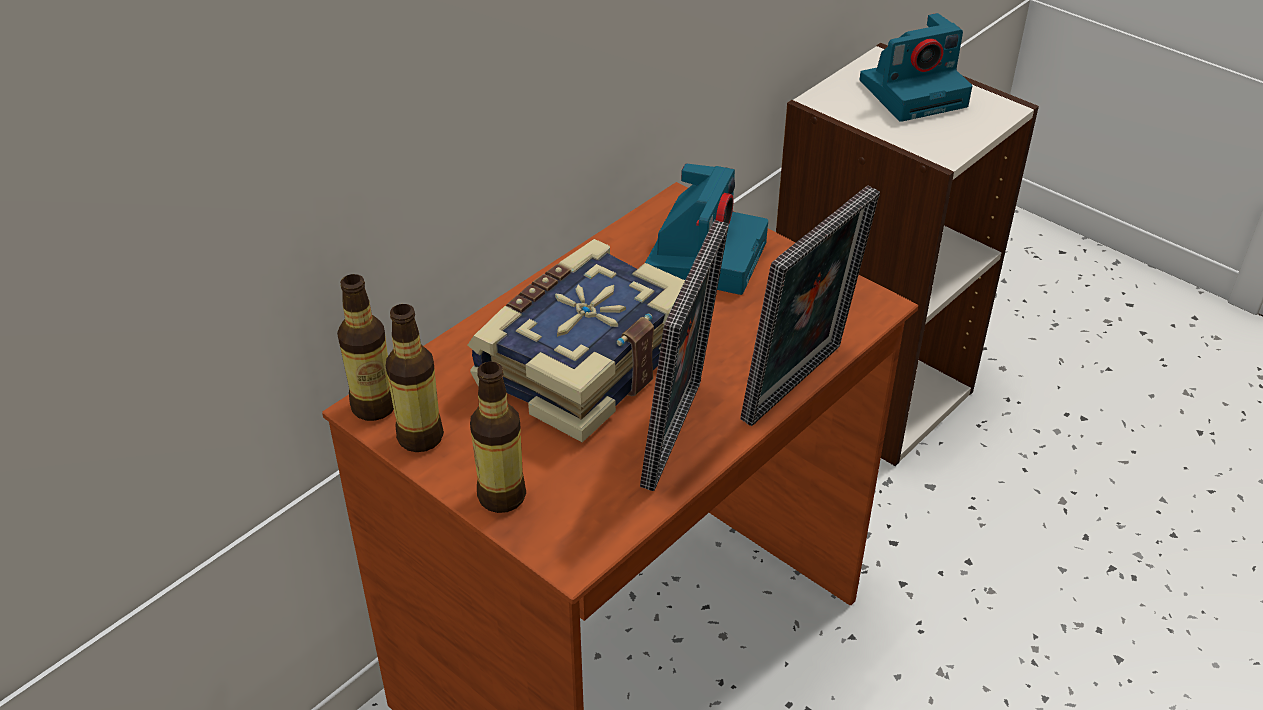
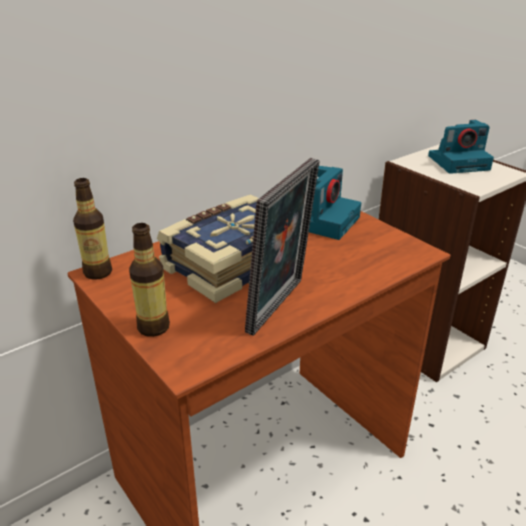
camera: 10 degrees right, 10 degrees down
bottle [386,304,444,452] -> none
picture frame [741,186,880,426] -> none

